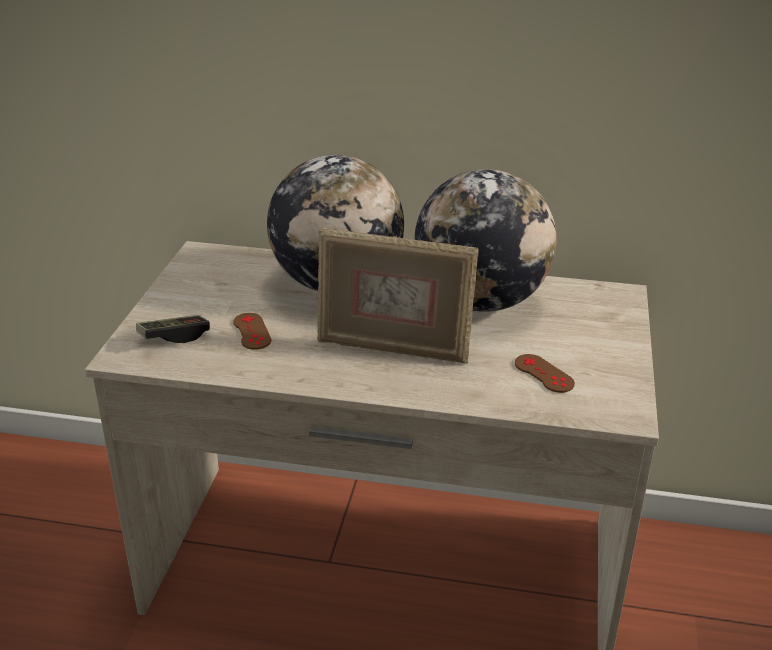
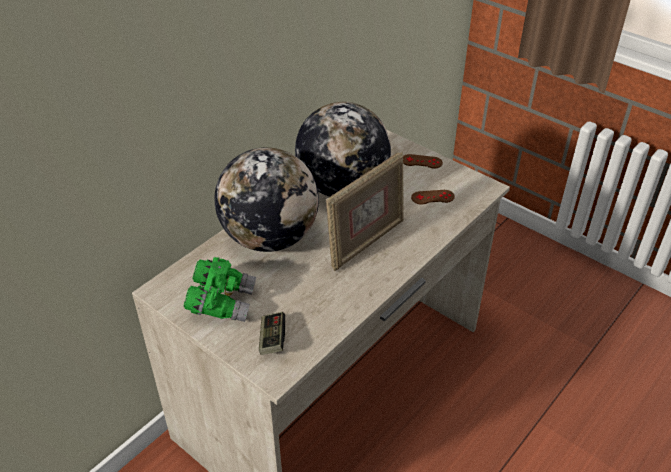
camera: 60 degrees left, 10 degrees up
brown game controller [233,313,271,350] -> brown game controller moved to [403,154,443,168]
none -> green binoculars [183,257,256,322]

